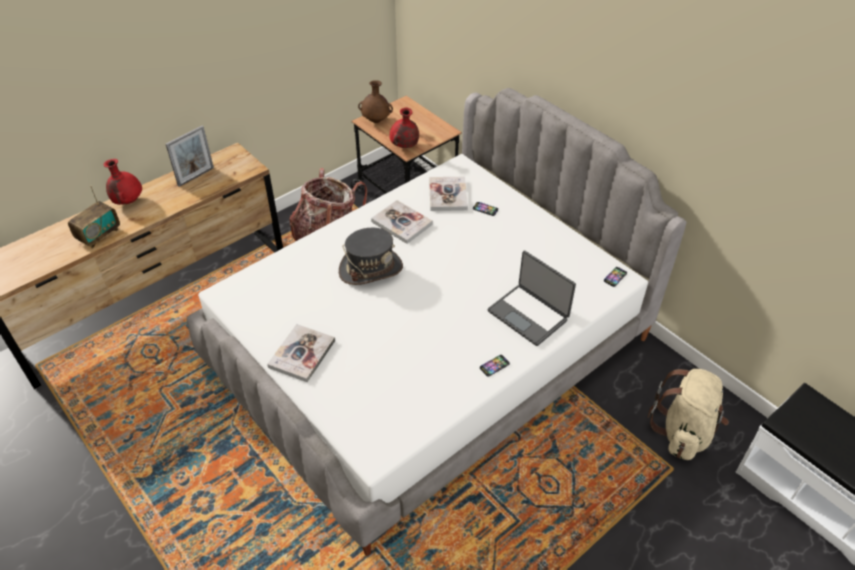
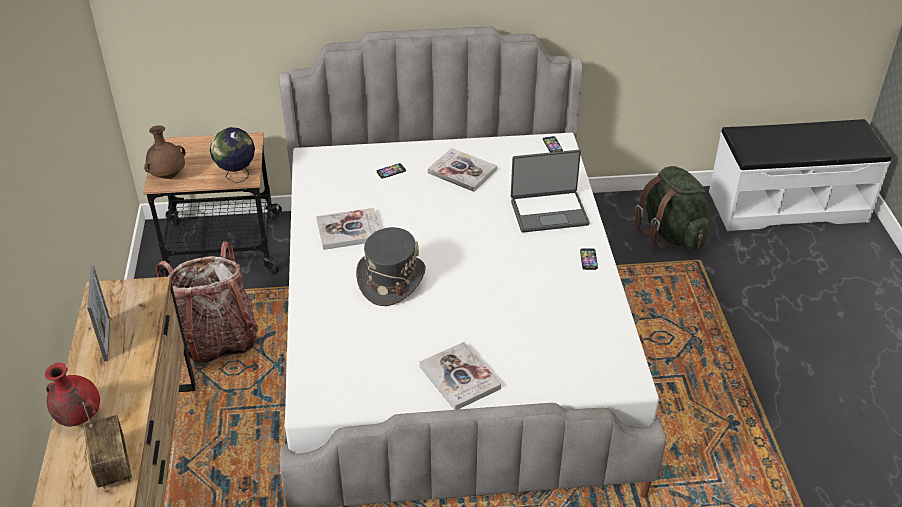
camera: 55 degrees left, 5 degrees down
red vase [390,107,419,148] -> globe [210,127,255,183]
book [429,177,468,211] -> book moved to [428,148,497,192]
beige backpack [648,369,729,460] -> green backpack [635,166,709,250]

